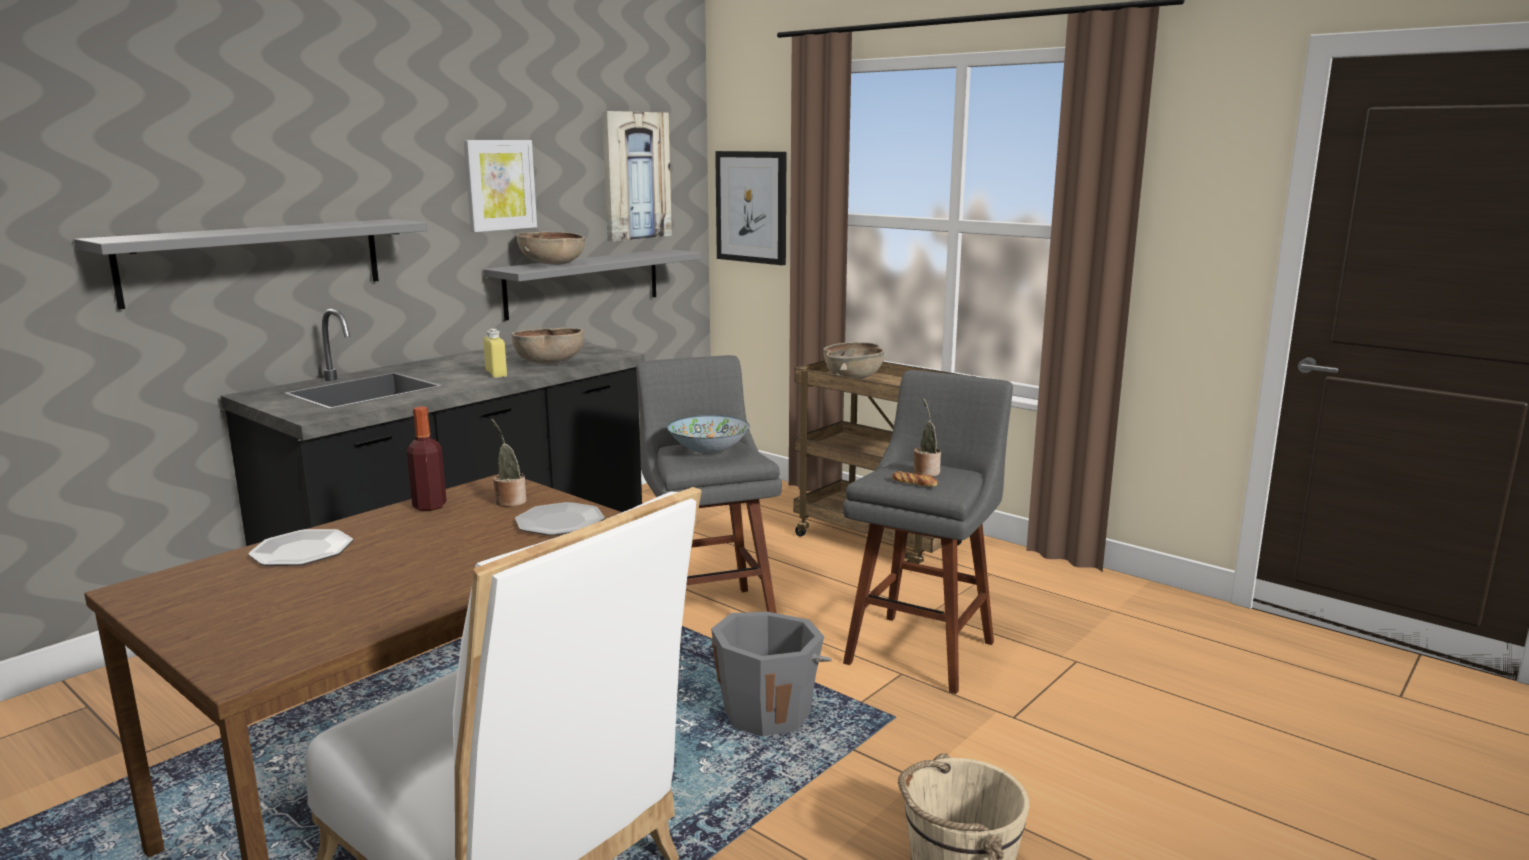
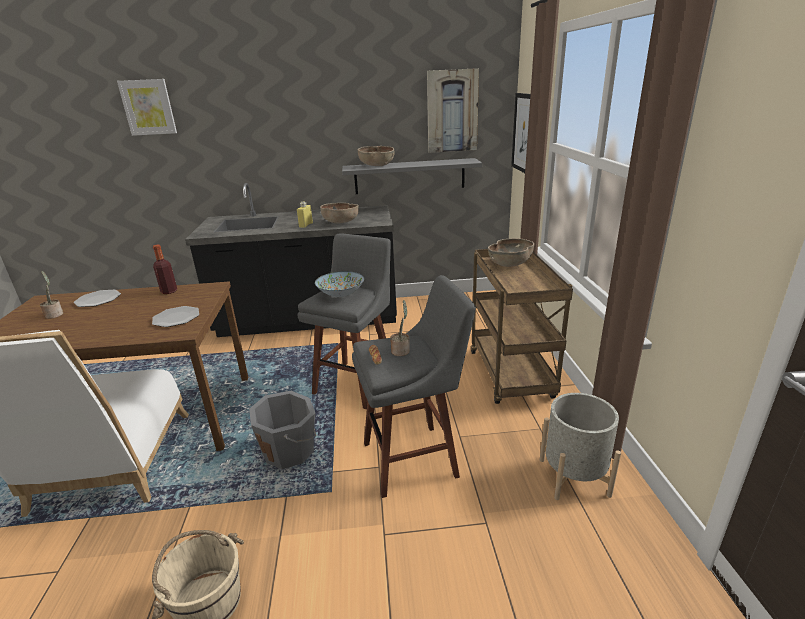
camera: 45 degrees right, 10 degrees up
grey shelf [74,219,427,310] -> none
picture [464,140,537,232] -> picture moved to [117,79,177,136]
potted plant [491,419,527,507] -> potted plant moved to [40,271,63,319]
none -> grey planter [540,393,621,500]

